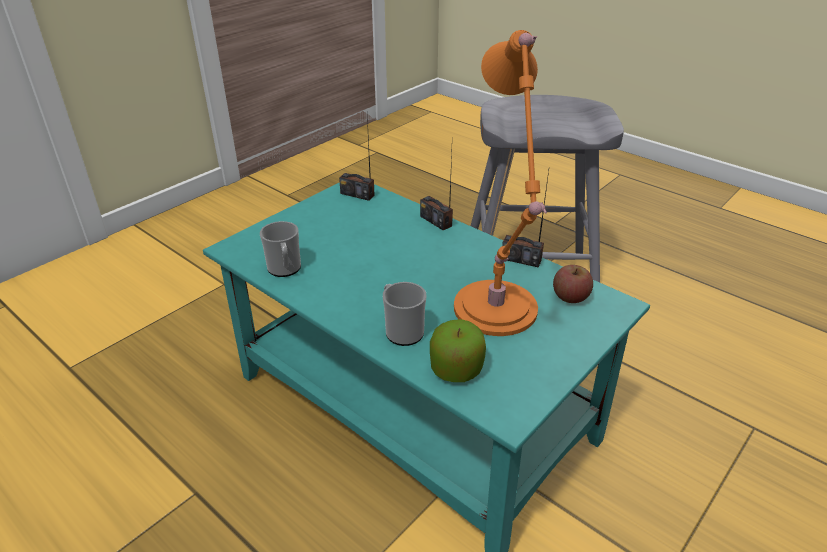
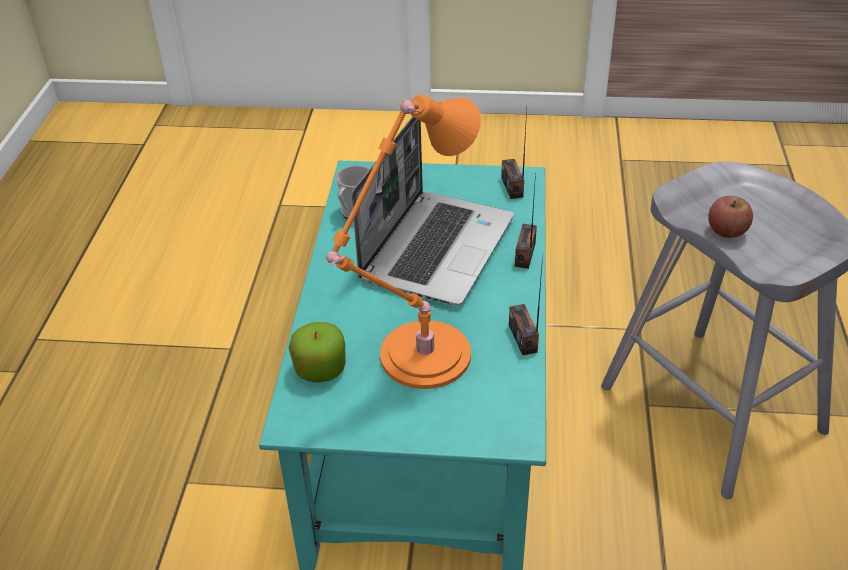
camera: 55 degrees right, 5 degrees up
mug [383,282,426,346] -> none
apple [553,265,593,303] -> apple moved to [708,196,753,238]
none -> laptop [352,117,514,305]

